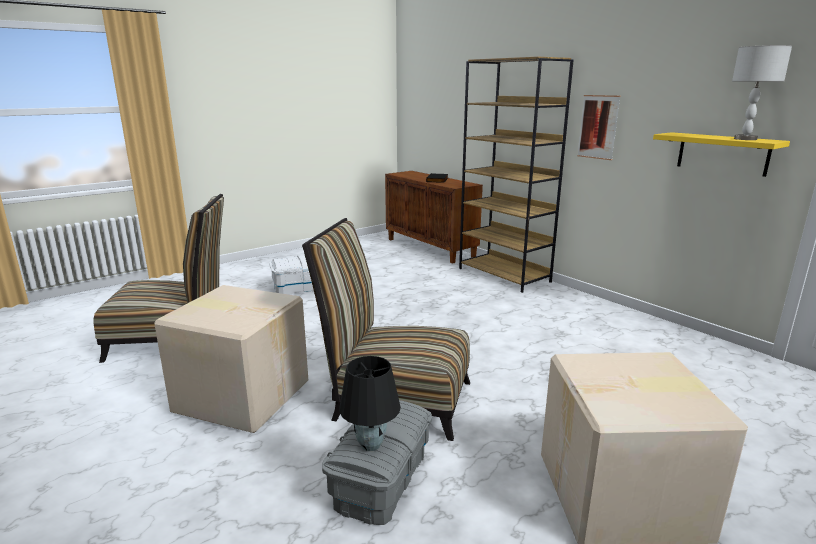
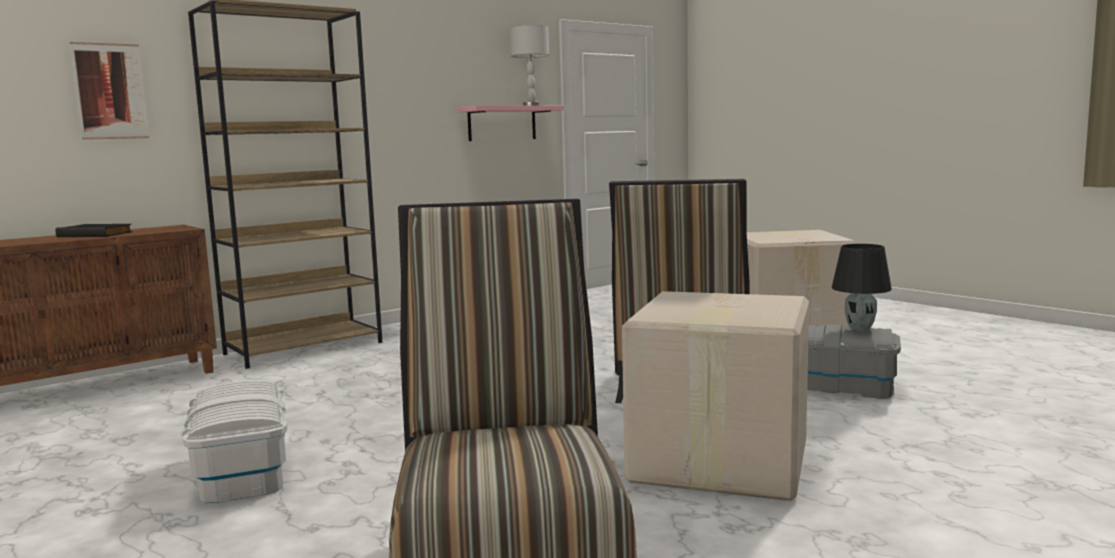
camera: 90 degrees left, 10 degrees down
picture [577,95,621,160] -> picture moved to [70,42,149,140]
yellow shelf [653,132,790,177] -> pink shelf [457,105,564,141]

